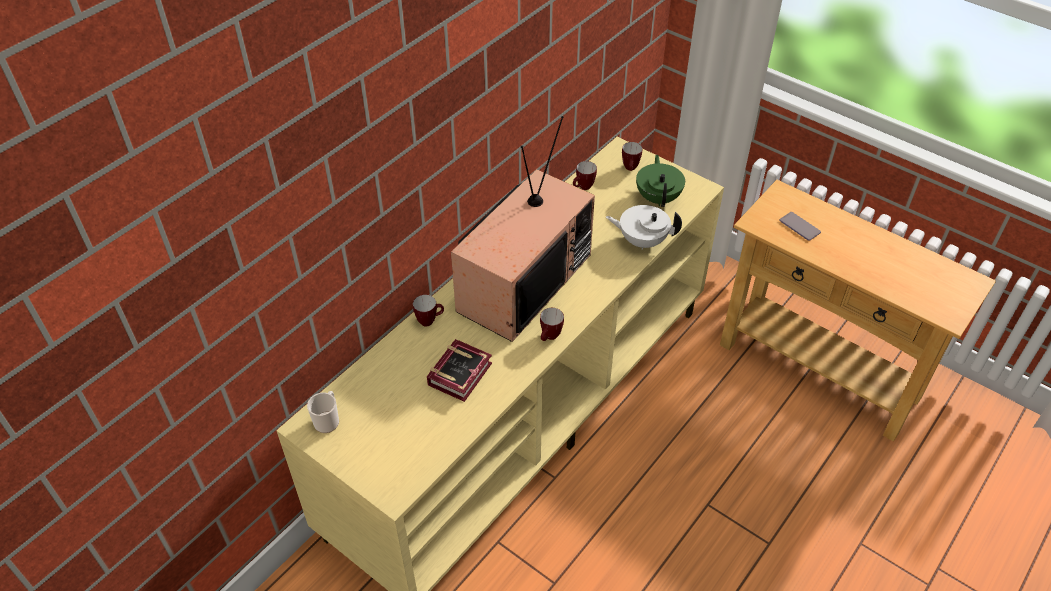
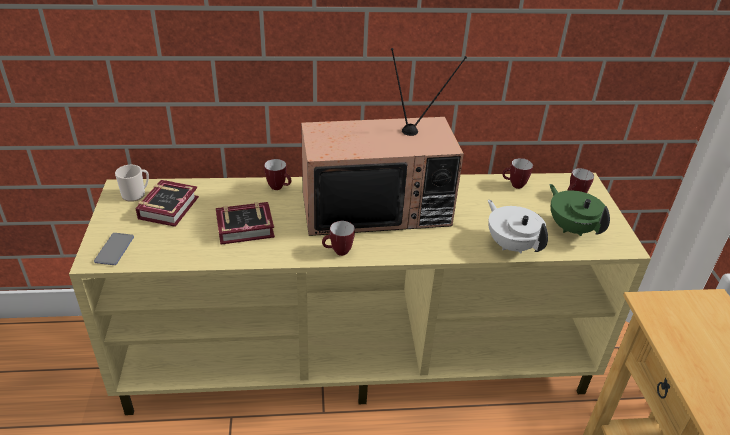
camera: 45 degrees right, 10 degrees down
green teapot [636,155,685,207] -> green teapot turned 75 degrees counterclockwise [549,184,610,236]
phone [780,212,821,241] -> phone moved to [94,233,134,265]
none -> book [135,180,199,227]

